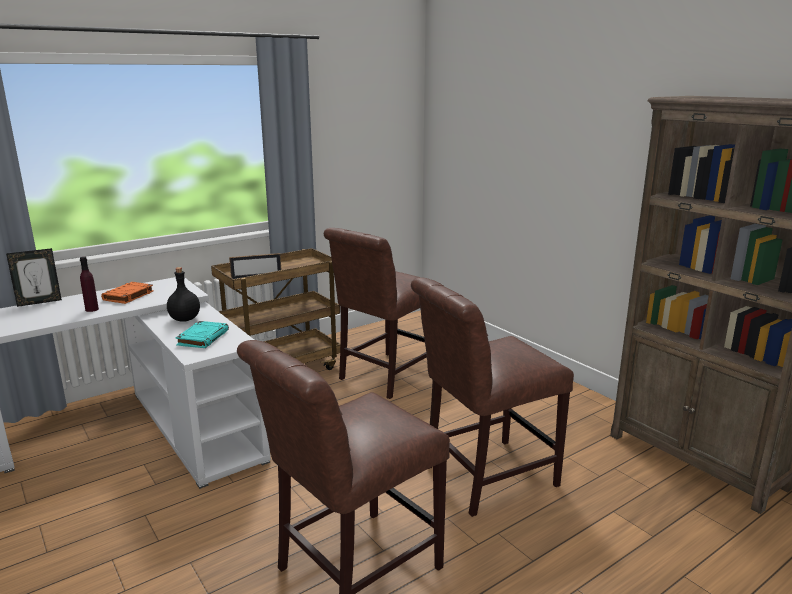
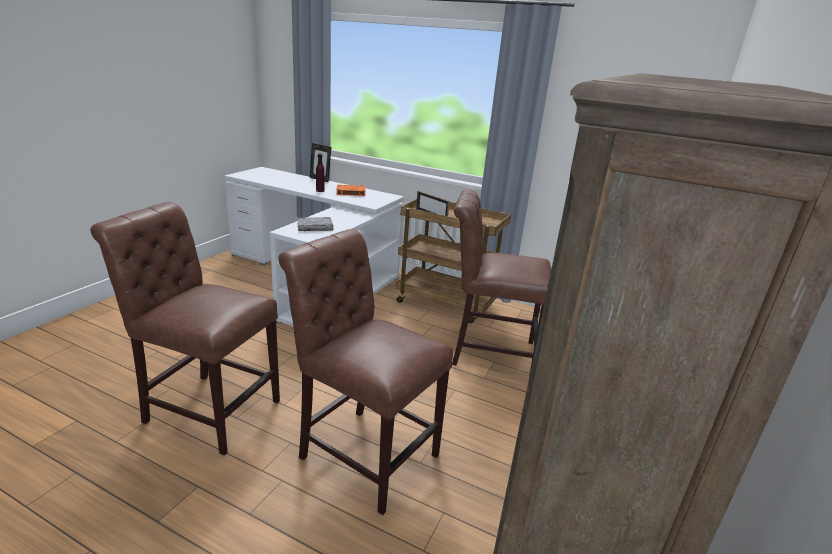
camera: 60 degrees right, 5 degrees up
black bottle [167,267,200,322] -> none
turquoise book [175,321,229,348] -> grey book [297,217,333,231]

